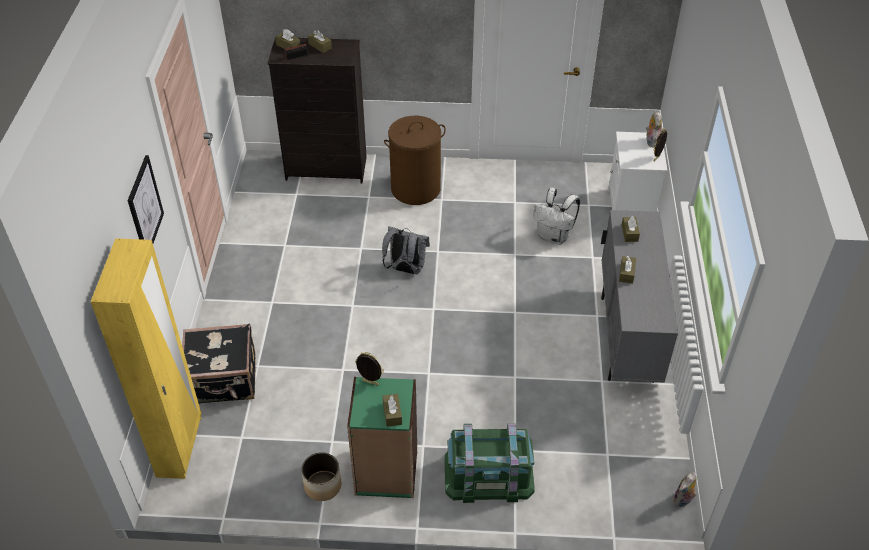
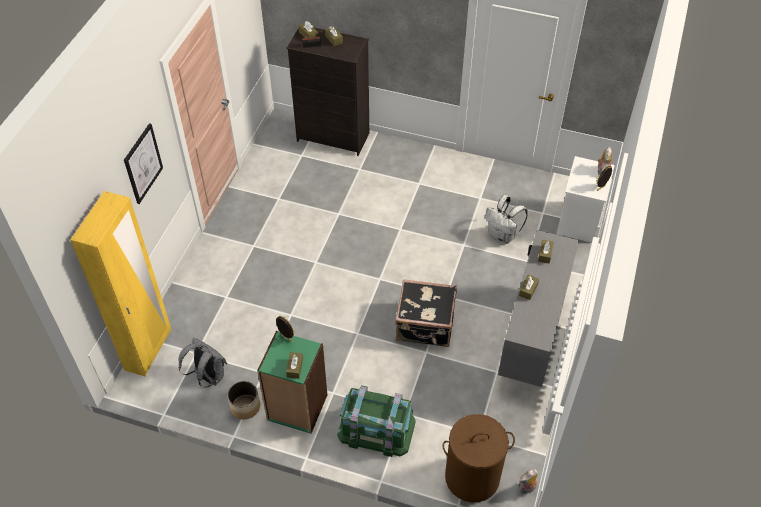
camera: 15 degrees right, 5 degrees up
black suitcase [182,324,256,403] -> black suitcase moved to [395,279,457,347]
grey backpack [382,226,430,274] -> grey backpack moved to [179,338,227,388]
brown laundry basket [384,116,446,205] -> brown laundry basket moved to [443,414,515,502]

